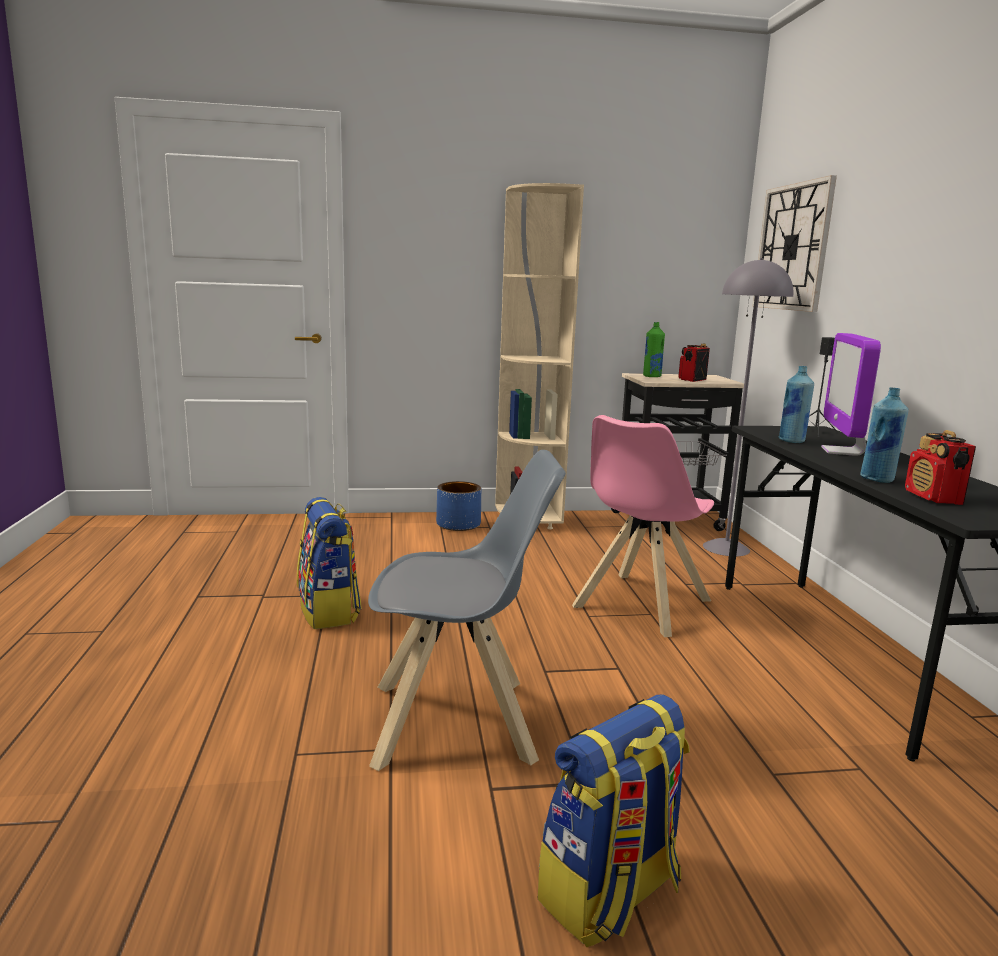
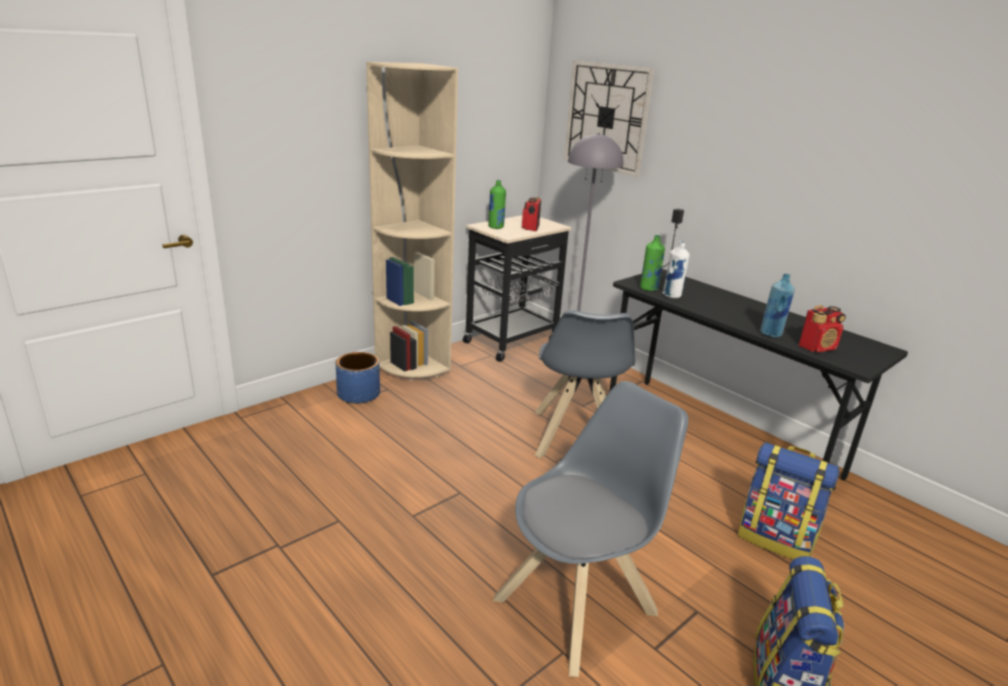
camera: 35 degrees left, 10 degrees up
backpack [297,497,362,629] -> backpack moved to [738,442,839,560]
pink chair [572,415,714,637] -> grey chair [535,310,635,458]
blue bottle [778,366,814,443] -> white bottle [662,241,690,298]
monitor [821,333,881,456] -> none
radio [905,430,976,505] -> radio turned 75 degrees counterclockwise [799,305,846,352]
none -> green bottle [640,235,665,291]

